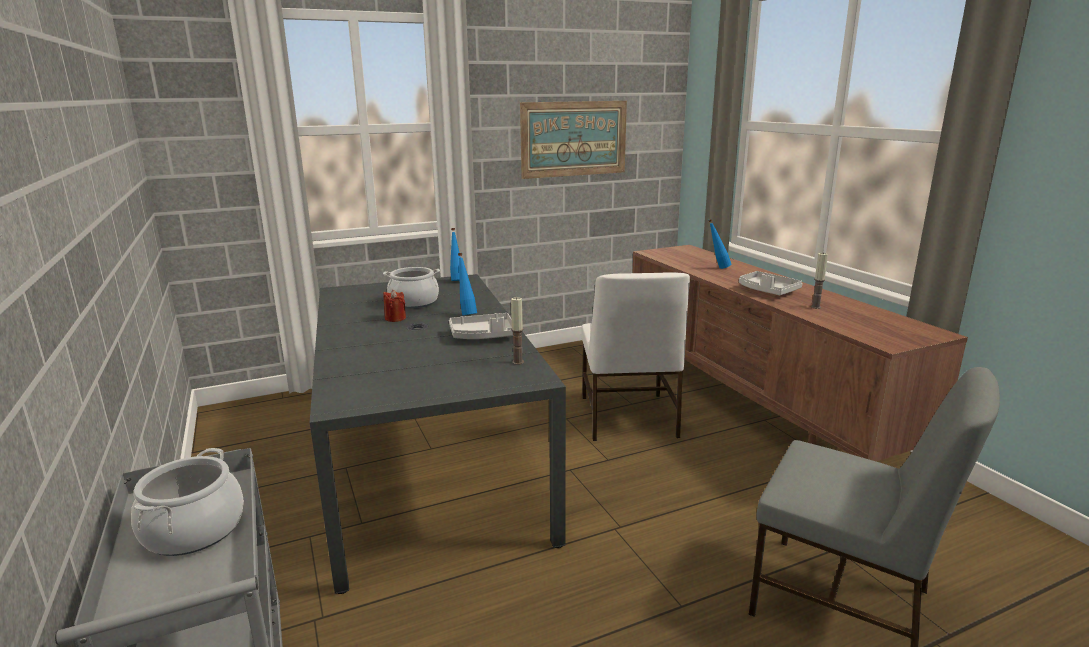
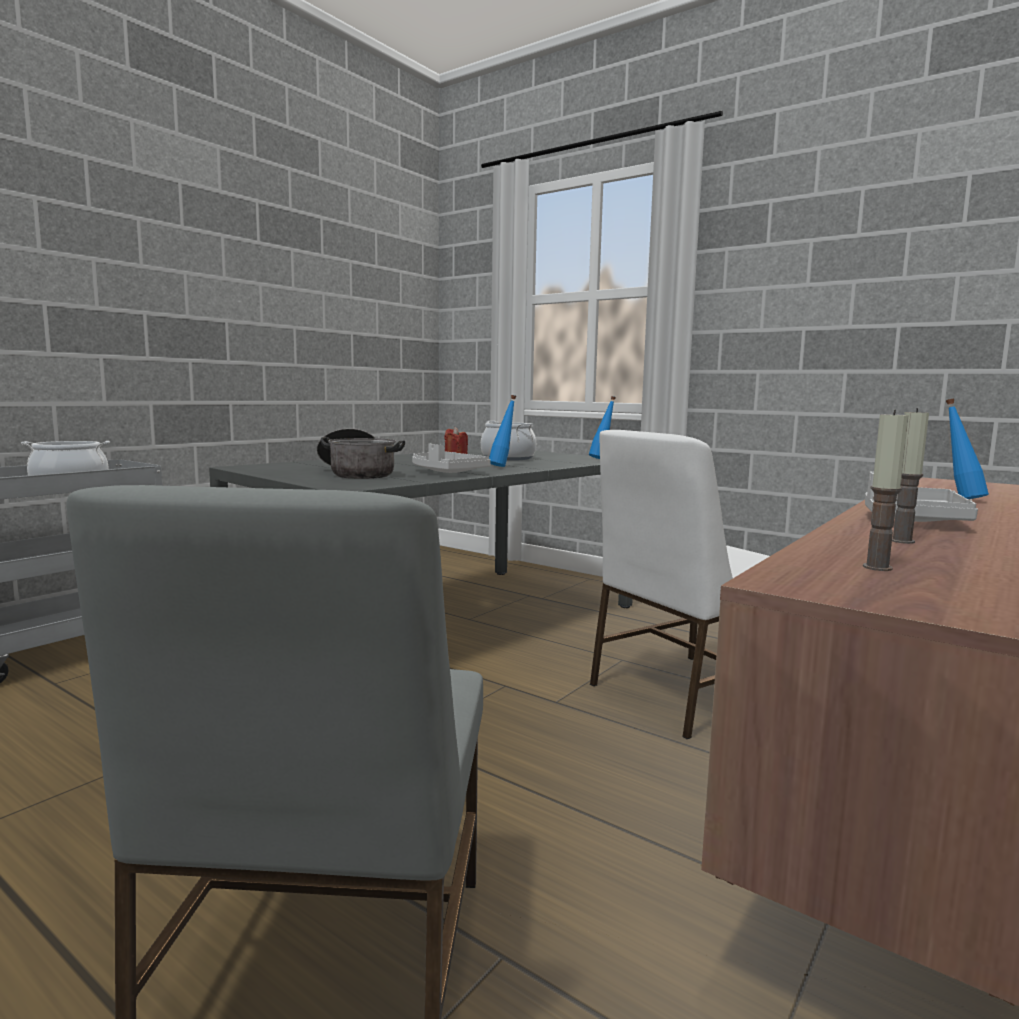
camera: 60 degrees right, 10 degrees down
candle [511,297,524,365] -> candle moved to [863,410,909,571]
picture [520,101,627,179] -> none
none -> cooking pot [317,428,405,479]

